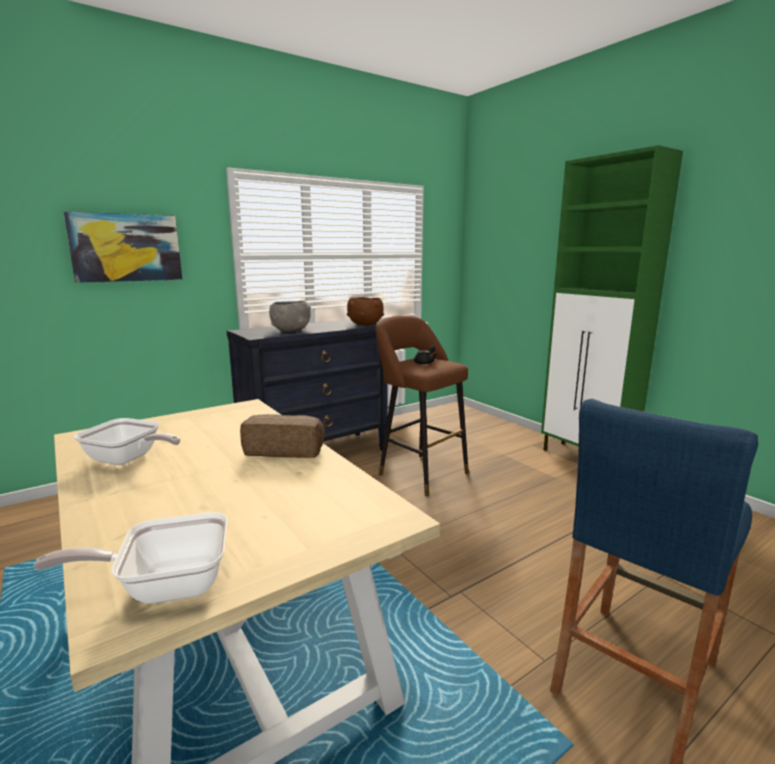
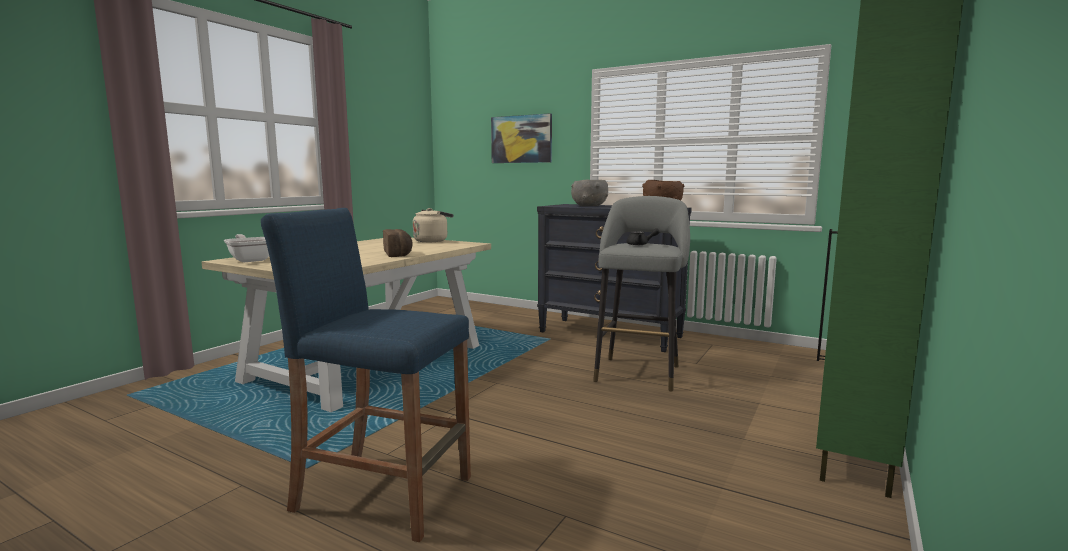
camera: 65 degrees right, 5 degrees down
frying pan [74,418,180,465] -> none
brown stool [375,315,469,496] -> grey stool [593,196,690,392]
none -> beige kettle [413,208,453,242]

